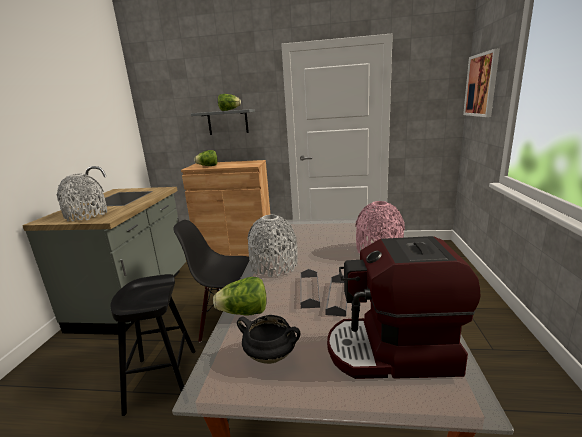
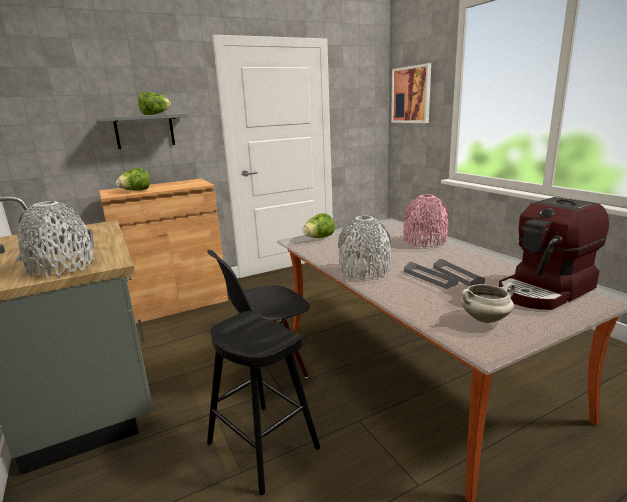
camera: 35 degrees left, 0 degrees up
lettuce [213,277,267,316] -> lettuce moved to [303,213,335,238]
black cooking pot [237,315,300,364] -> white cooking pot [461,283,515,323]

